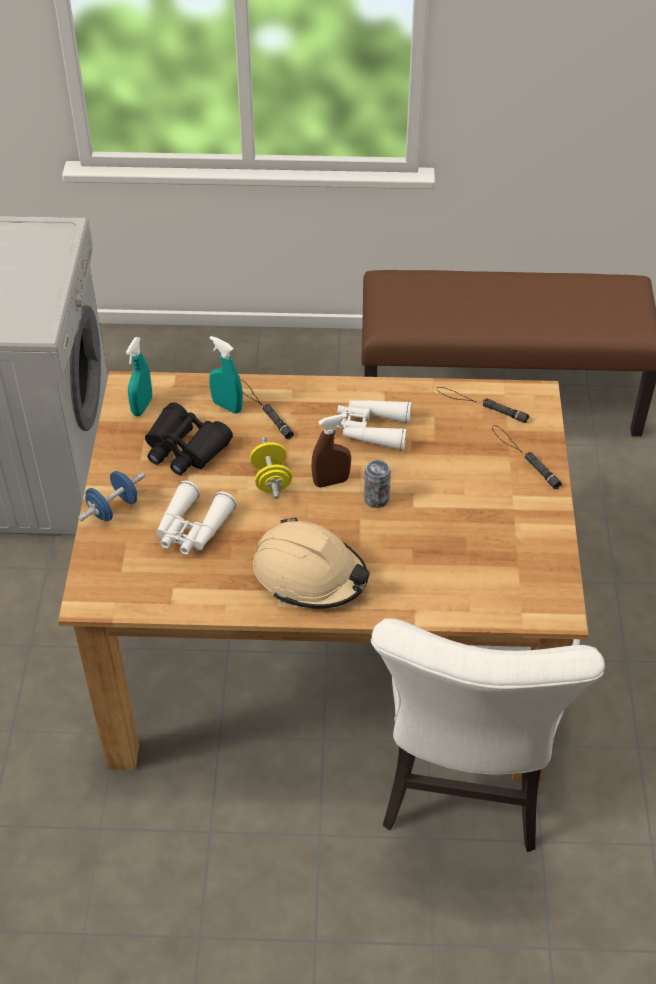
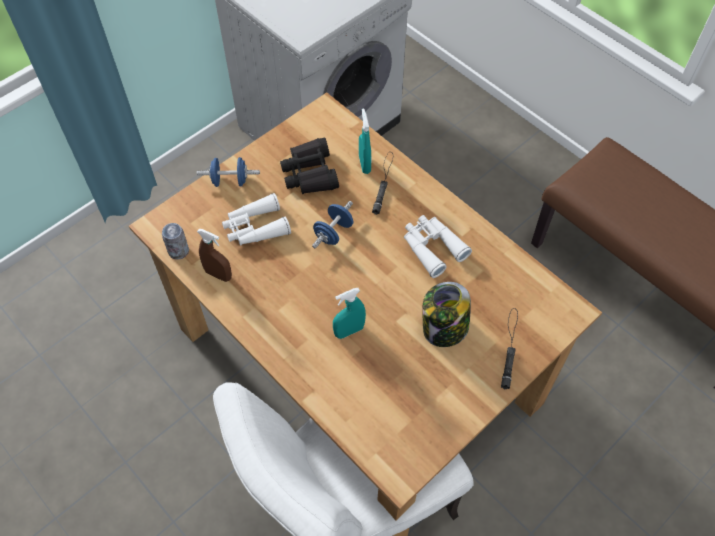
camera: 45 degrees right, 10 degrees up
turquoise spray bottle [126,337,152,416] -> turquoise spray bottle moved to [333,288,366,339]
yellow dumbbell [250,437,292,499] -> blue dumbbell [312,201,353,248]
beige hard hat [253,517,370,609] -> none
brown spray bottle [311,414,351,488] -> brown spray bottle moved to [197,229,232,282]
can [364,460,391,508] -> can moved to [162,223,189,260]
black flashlight [436,387,529,423] -> none
none -> jar [422,282,471,347]

